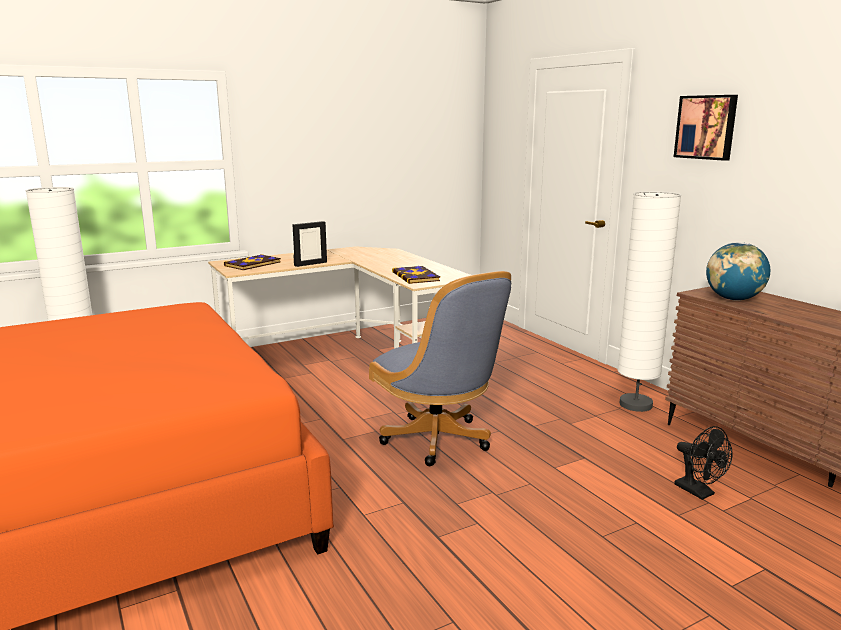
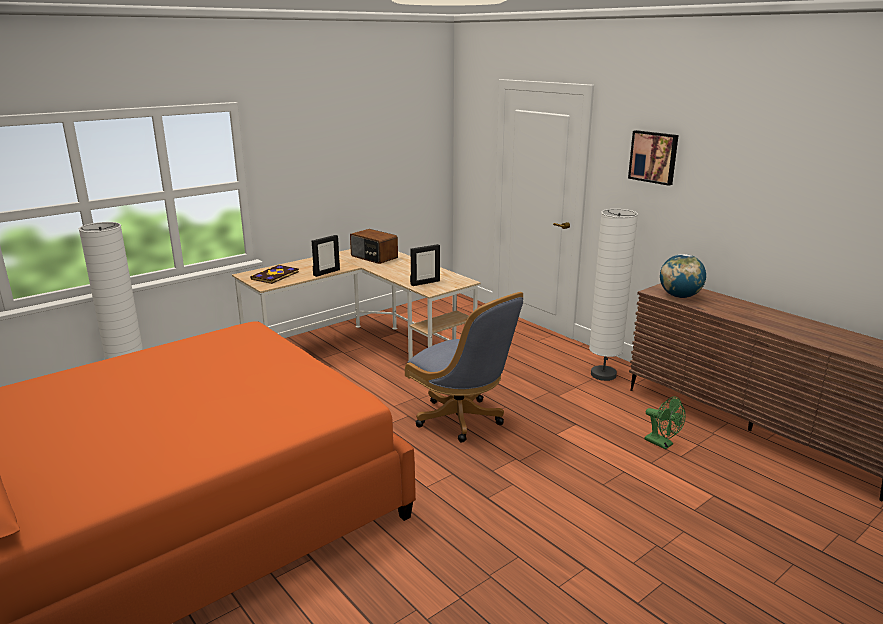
camera: 10 degrees left, 5 degrees up
book [392,266,441,284] -> picture frame [410,244,440,286]
black fan [675,426,732,500] -> green fan [645,397,686,450]
none -> radio [350,229,398,264]

